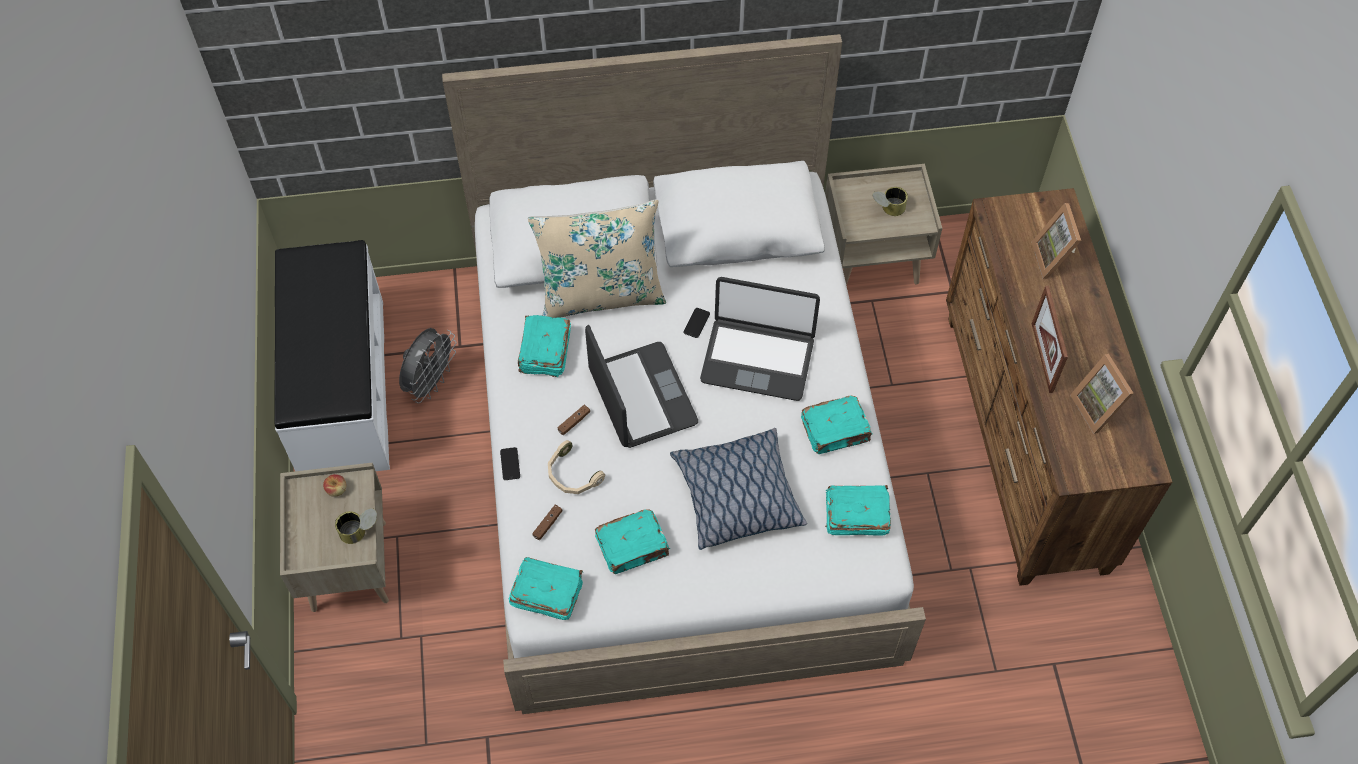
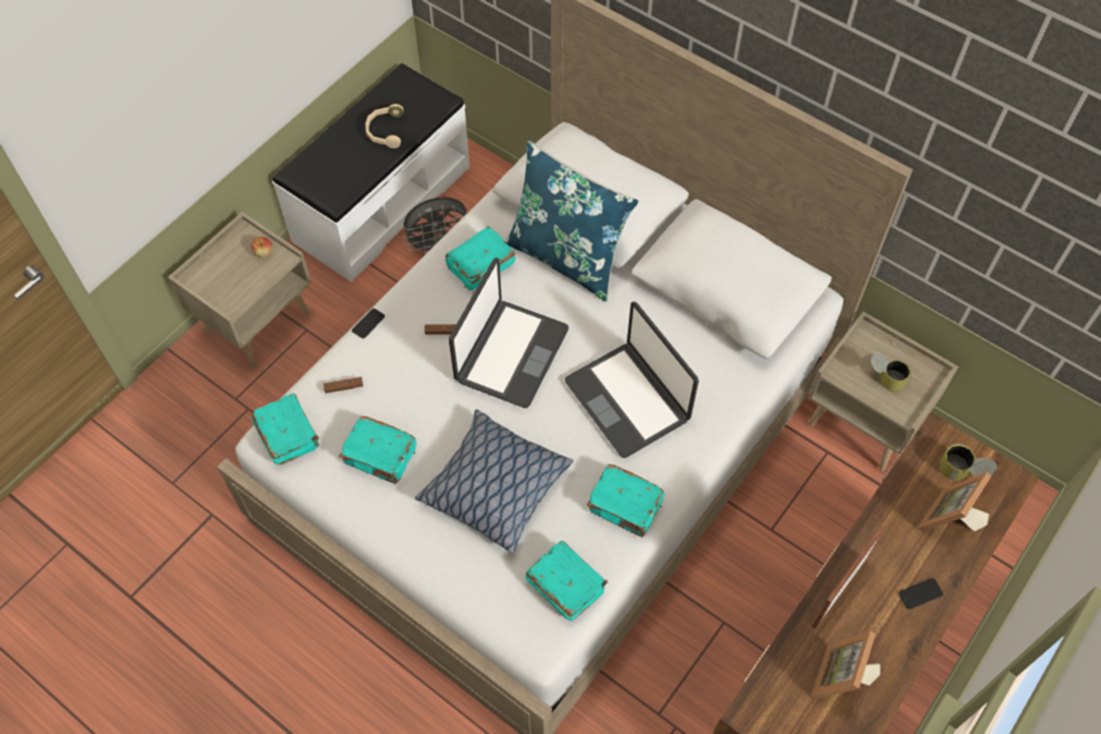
camera: 45 degrees right, 0 degrees up
can [335,508,377,544] -> can moved to [939,444,997,481]
beige pillow [528,199,666,318] -> blue pillow [504,141,639,302]
beige headphones [548,440,605,494] -> beige headphones moved to [365,104,404,148]
phone [683,308,710,338] -> phone moved to [898,578,943,610]

